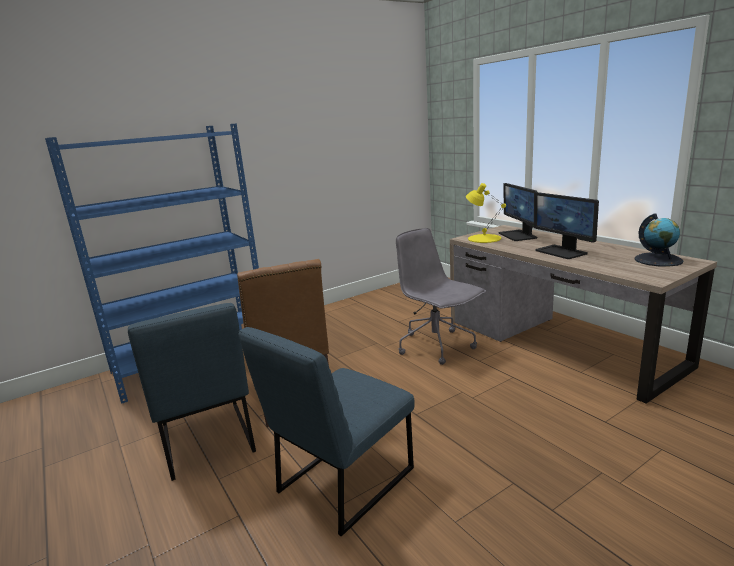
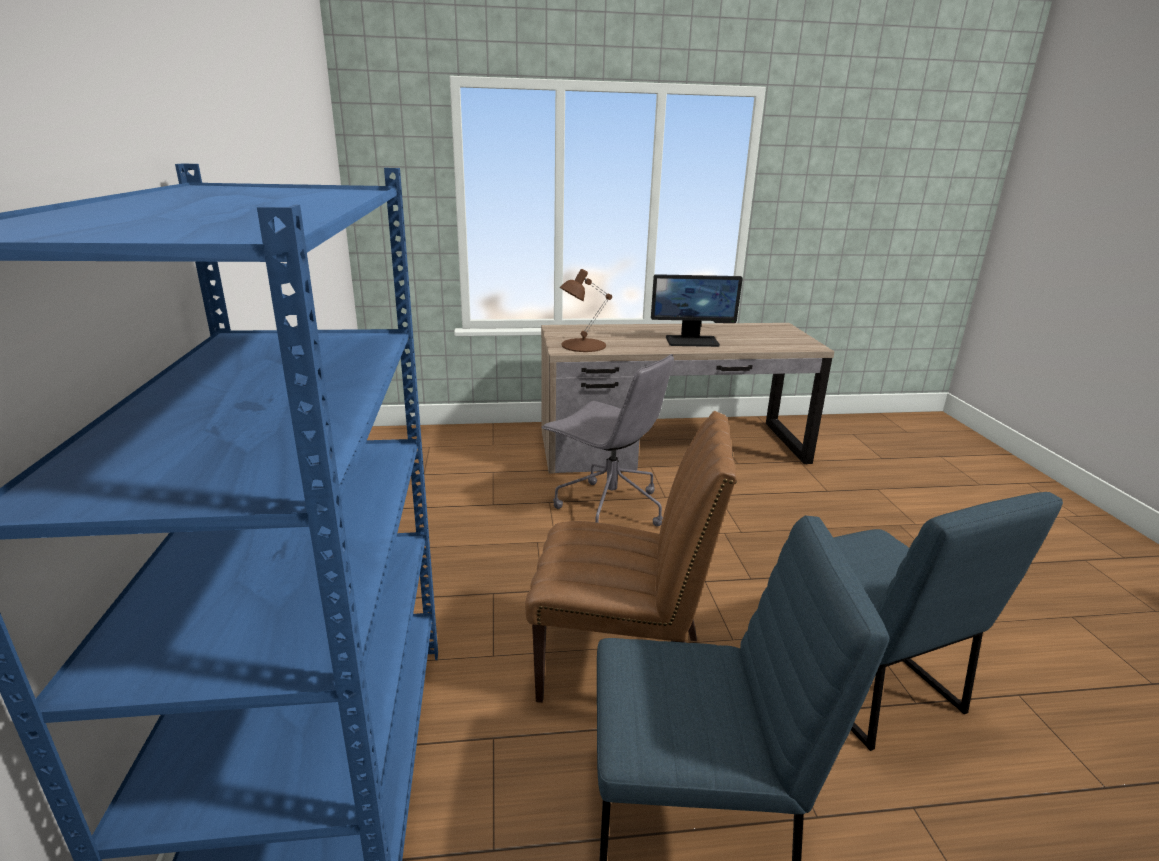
camera: 65 degrees left, 5 degrees up
grey office chair [396,228,486,365] -> grey office chair turned 135 degrees counterclockwise [541,354,674,526]
yellow table lamp [466,183,506,243] -> brown table lamp [560,269,612,352]
monitor [499,183,537,241] -> none
globe [634,213,683,267] -> none

